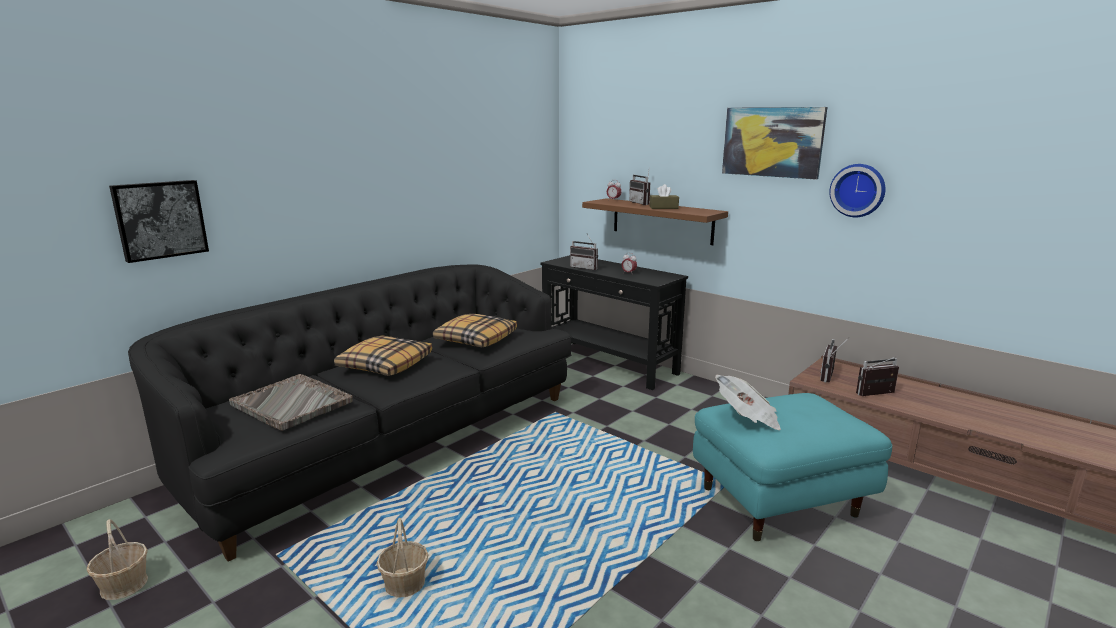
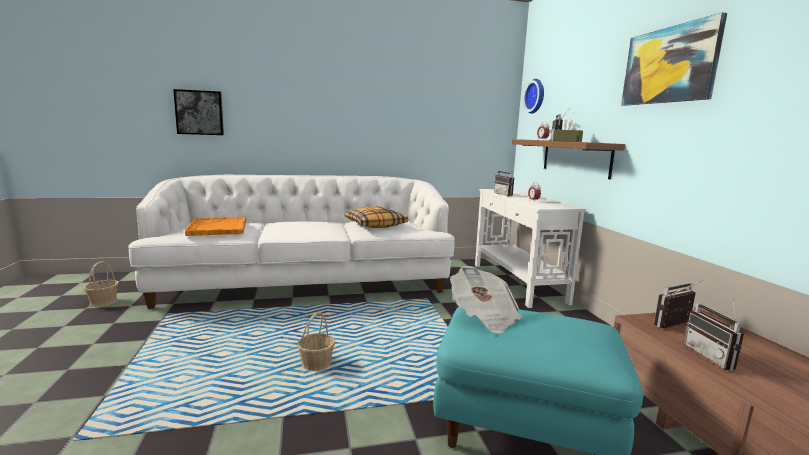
camera: 35 degrees right, 5 degrees down
black sofa [128,264,571,562] -> white sofa [128,175,455,309]
grey tray [229,374,353,431] -> orange tray [185,217,246,236]
pillow [334,335,432,376] -> none
basket [377,518,428,598] -> basket moved to [297,312,335,371]
black console table [540,255,688,390] -> white console table [475,189,586,308]
wall clock [829,164,885,217] -> wall clock moved to [523,79,544,114]
radio [856,356,899,396] -> radio turned 120 degrees counterclockwise [684,298,744,371]

